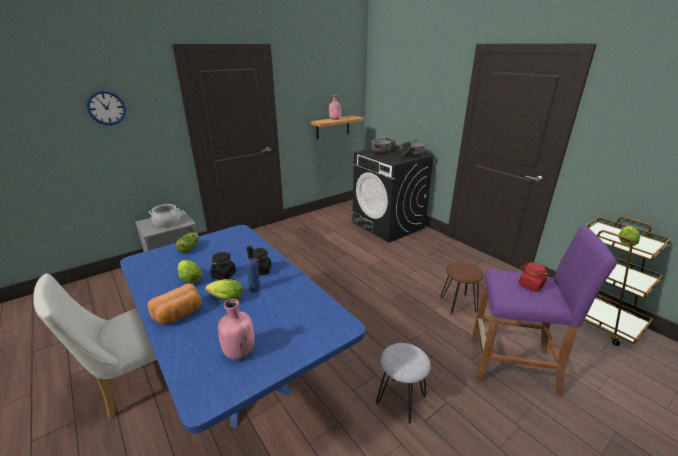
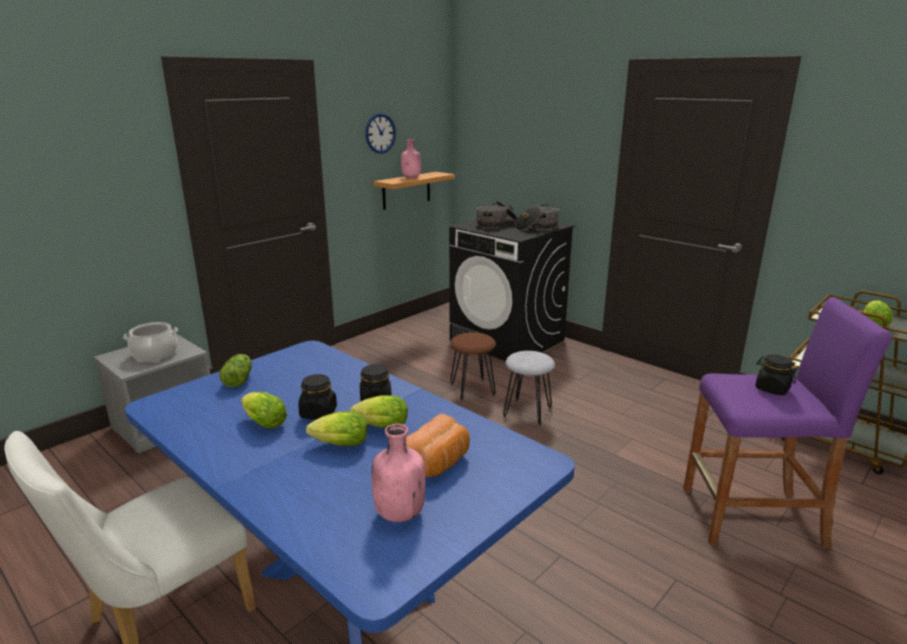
camera: 10 degrees left, 5 degrees down
wall clock [86,90,126,125] -> wall clock moved to [366,113,396,153]
bread [147,283,202,324] -> bread moved to [406,414,470,477]
blue bottle [246,246,260,292] -> lettuce [350,395,408,428]
grey stool [376,343,431,424] -> grey stool moved to [503,351,555,426]
brown stool [441,262,483,315] -> brown stool moved to [450,332,496,401]
red jar [518,263,548,292] -> black jar [755,354,797,395]

